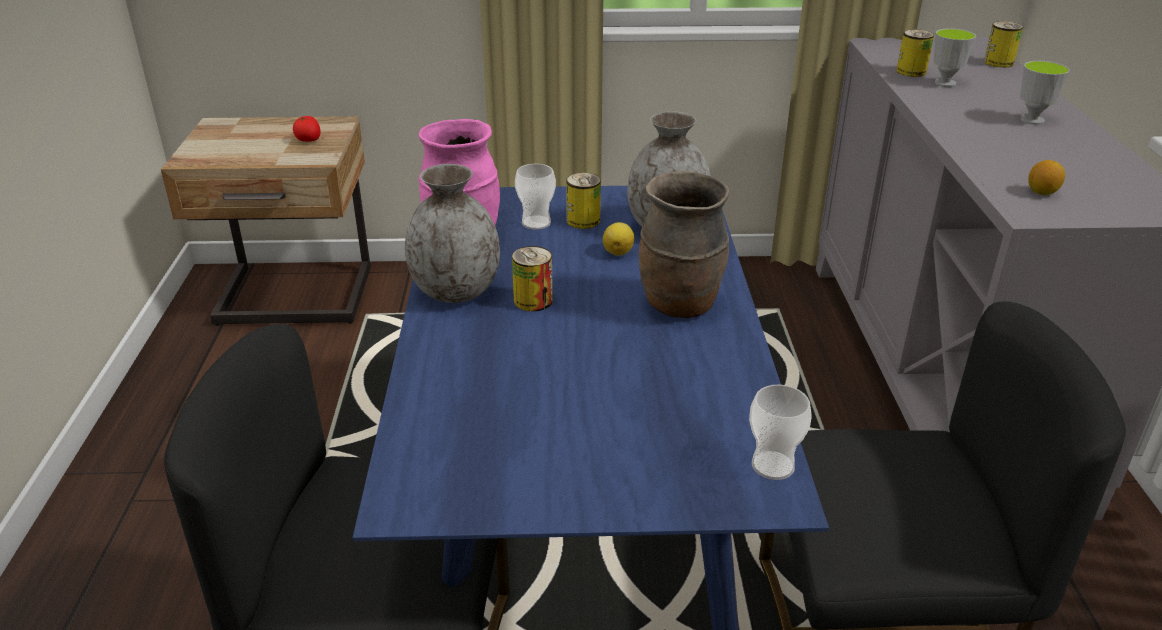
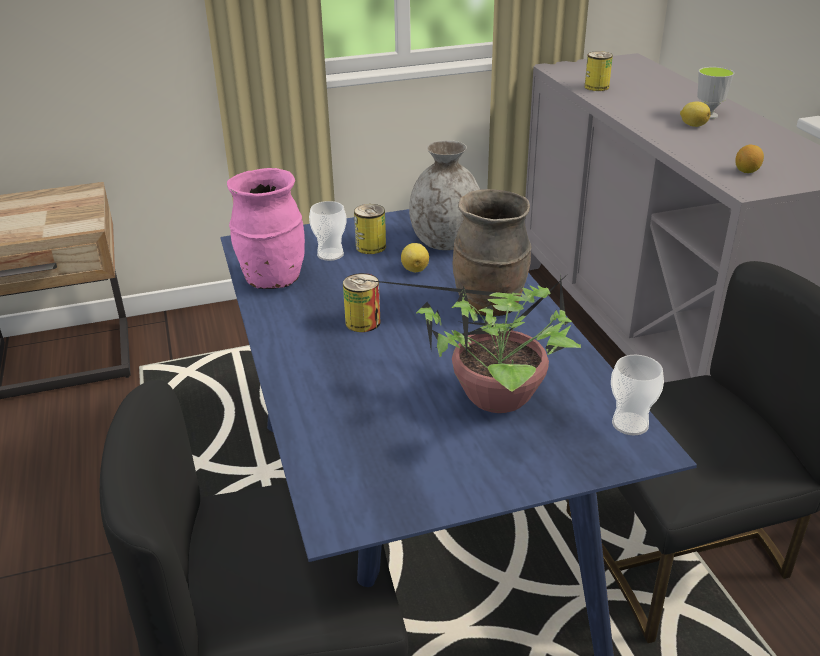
camera: 15 degrees left, 0 degrees up
tomato [293,116,320,142] -> none
grey vase [405,164,500,303] -> none
cup [933,28,976,87] -> none
can [984,21,1023,68] -> none
none -> potted plant [348,272,581,413]
none -> lemon [680,101,711,127]

